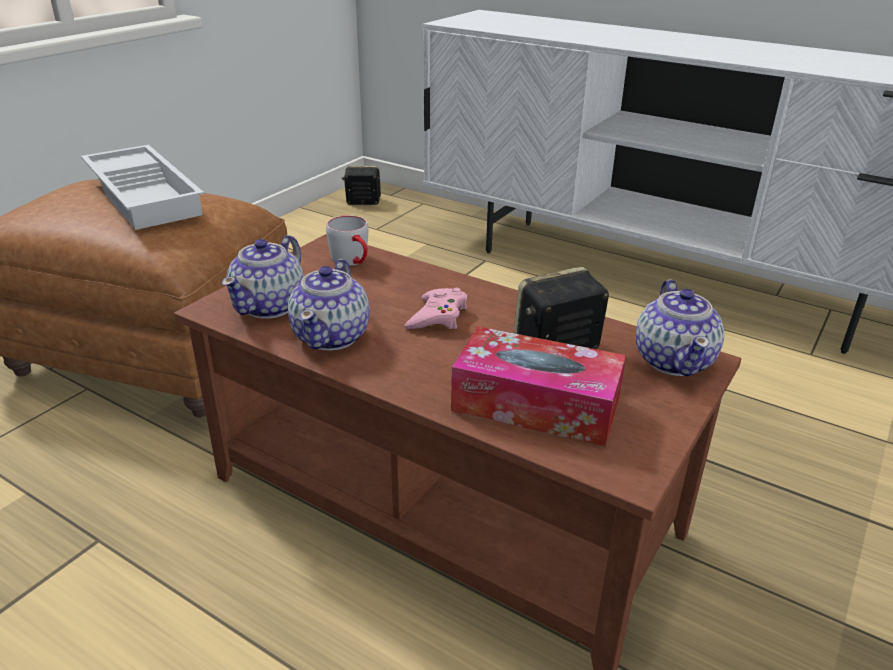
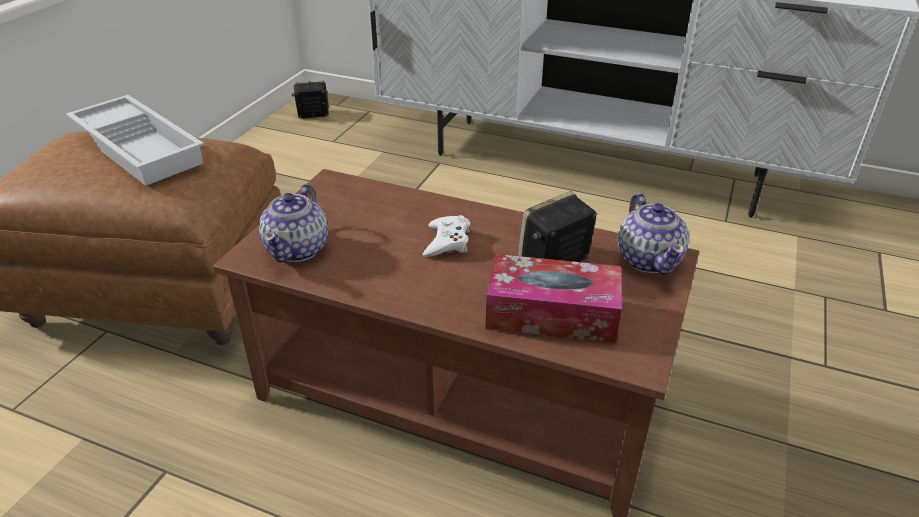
camera: 10 degrees left, 5 degrees up
teapot [288,259,370,351] -> none
grey mug [326,215,369,266] -> none
pink game controller [405,288,467,329] -> white game controller [423,215,470,257]

